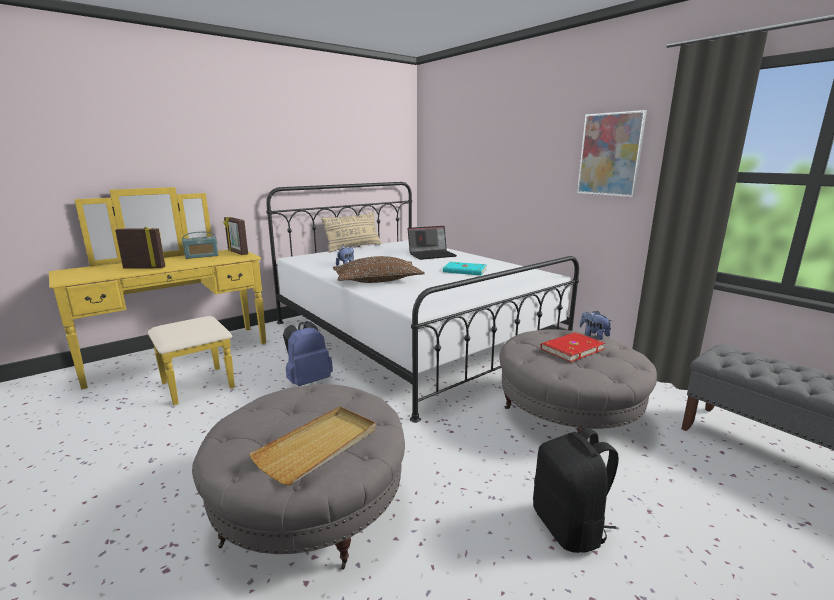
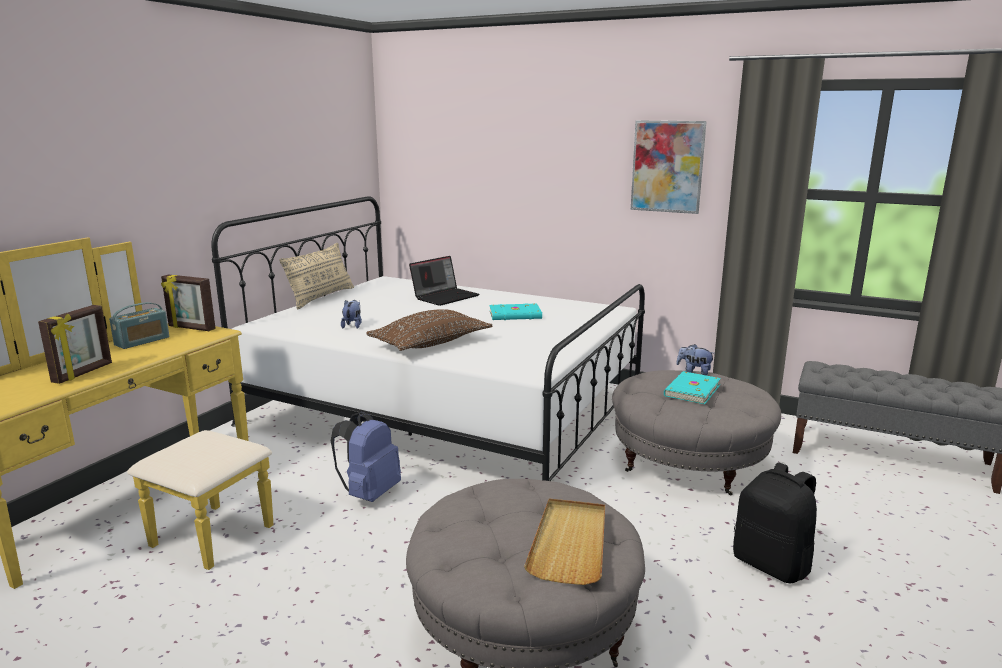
camera: 25 degrees left, 0 degrees up
picture frame [115,227,166,269] -> picture frame turned 135 degrees clockwise [38,305,112,384]
red book [540,332,605,362] -> turquoise book [664,371,721,404]

